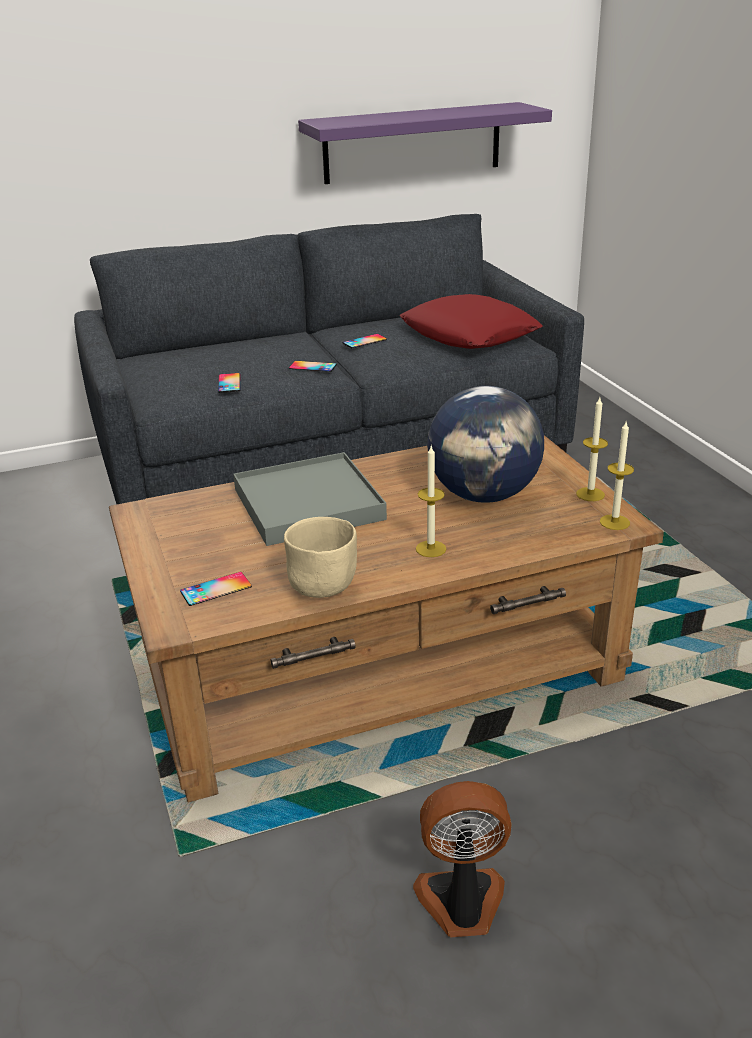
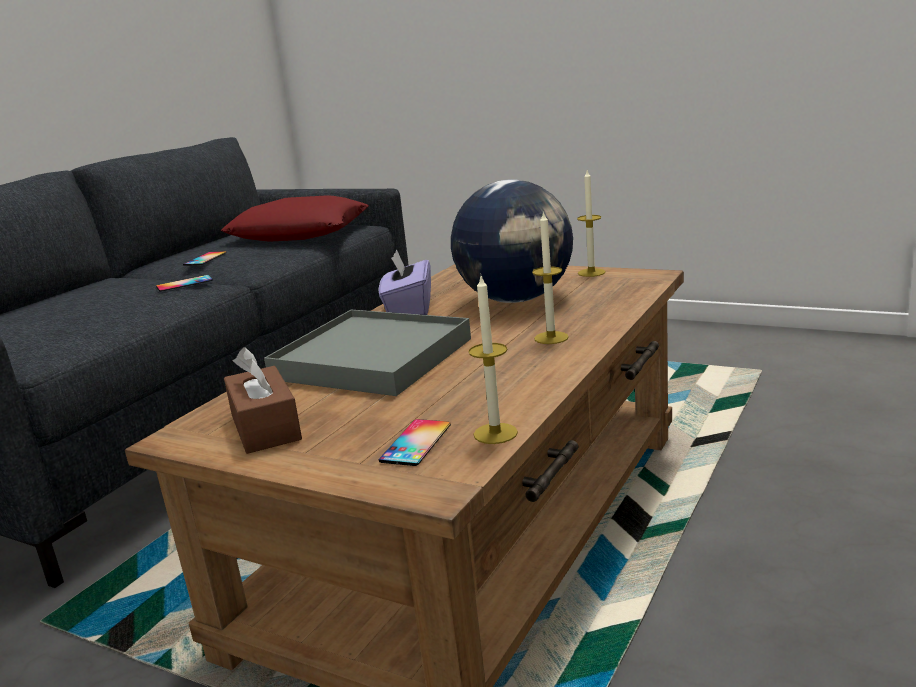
camera: 40 degrees left, 10 degrees down
phone [218,373,241,393] -> none
beige bowl [284,517,357,598] -> none
purple shelf [298,102,552,184] -> none
fan [413,781,512,937] -> none
candle [600,422,634,530] -> candle moved to [469,276,518,444]
none -> brown tissue box [224,347,302,454]
none -> purple tissue box [378,249,431,315]

